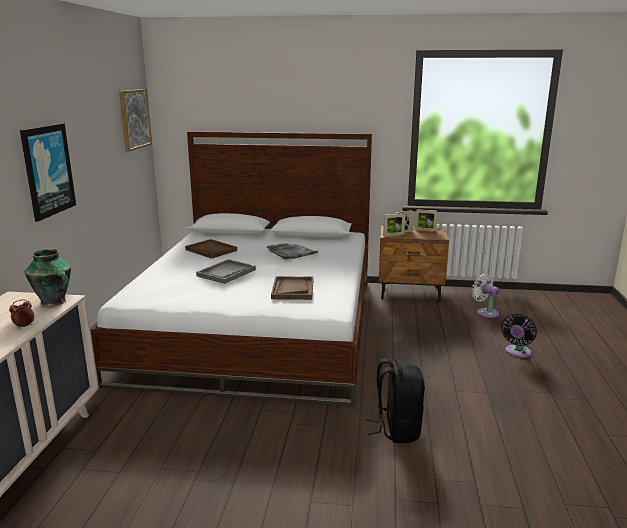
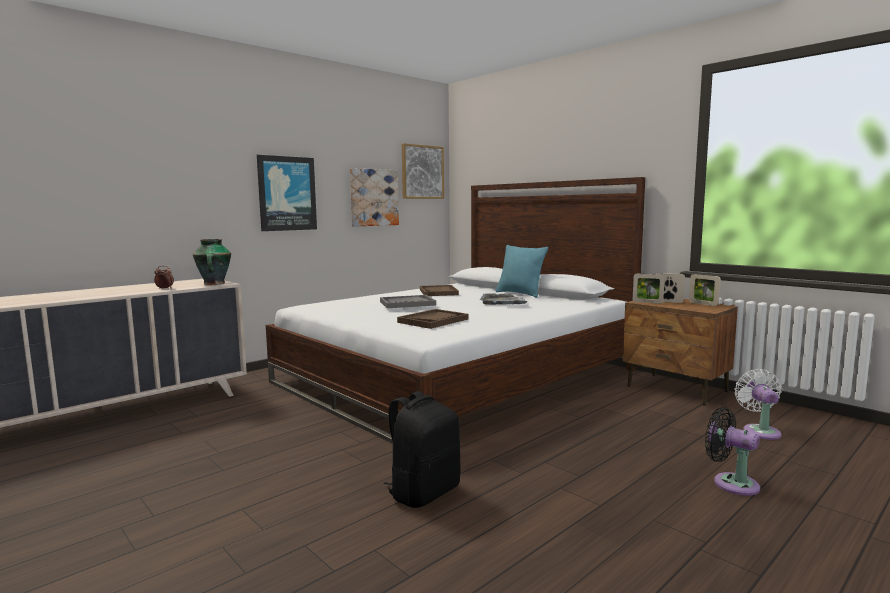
camera: 40 degrees right, 10 degrees down
black fan [501,313,537,358] -> black fan turned 60 degrees clockwise [705,407,760,496]
none -> picture [350,168,399,227]
none -> turquoise pillow [495,245,548,297]

